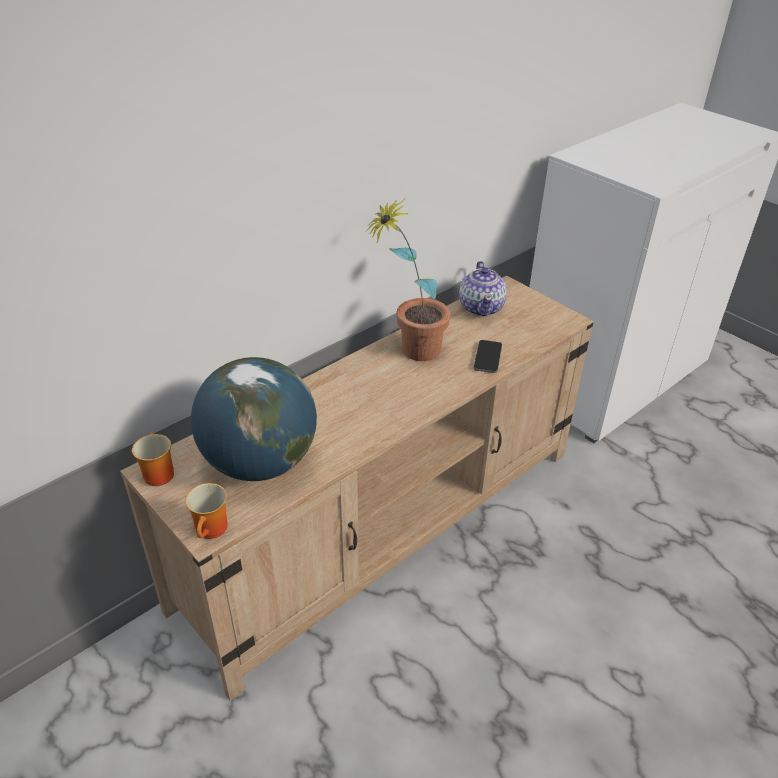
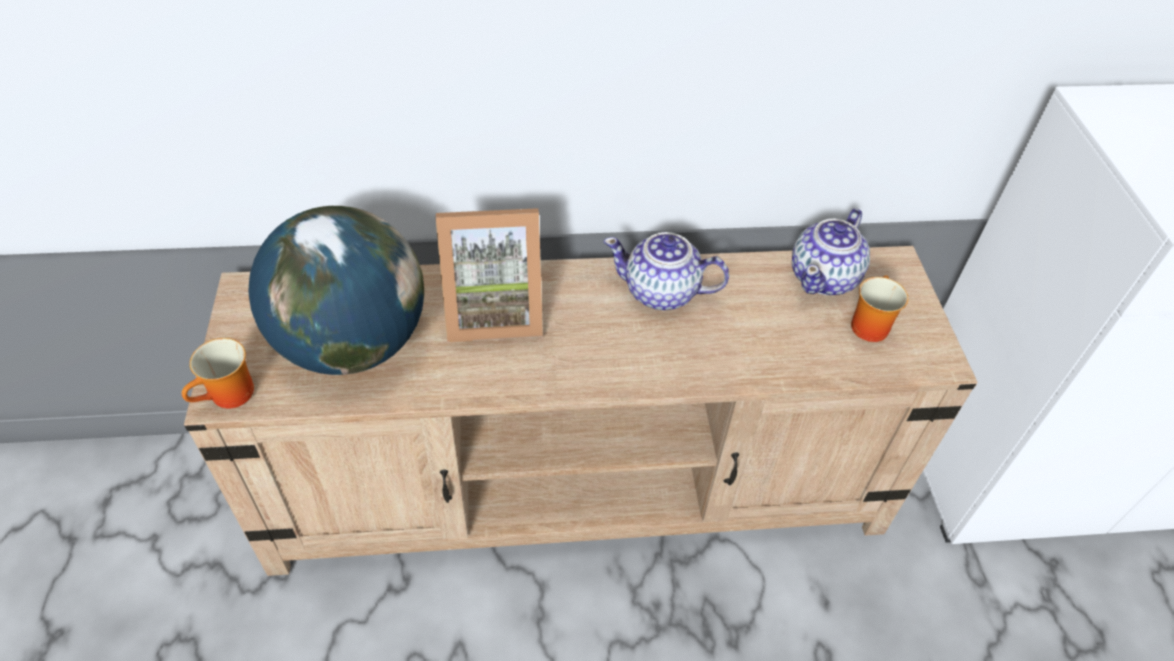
camera: 35 degrees right, 10 degrees up
mug [132,433,174,486] -> mug moved to [851,275,908,342]
potted plant [366,198,450,361] -> teapot [604,232,729,311]
phone [474,340,502,373] -> none
none -> picture frame [436,208,543,342]

